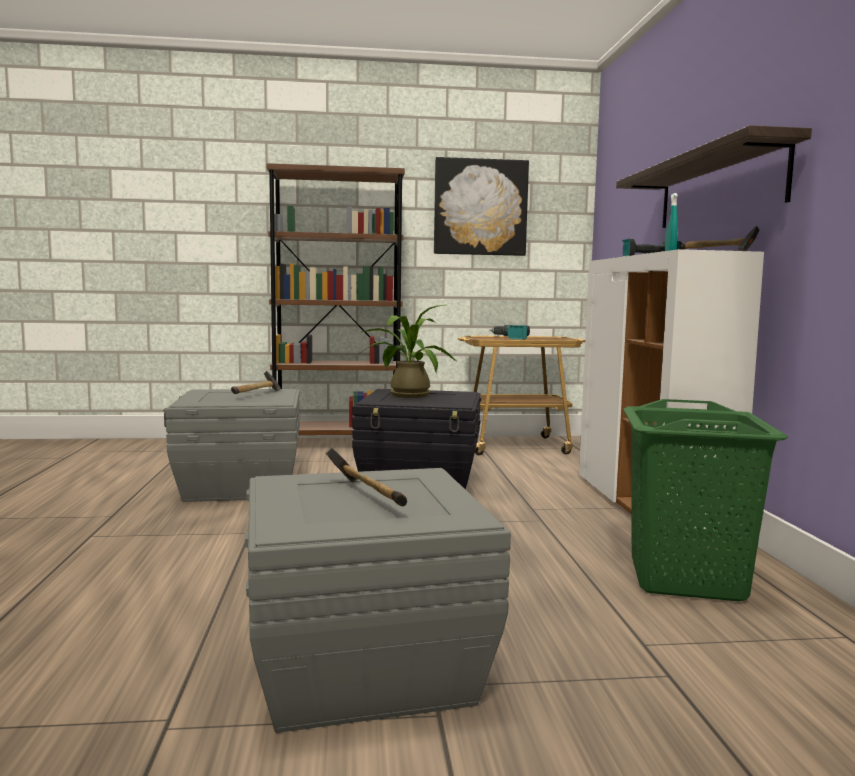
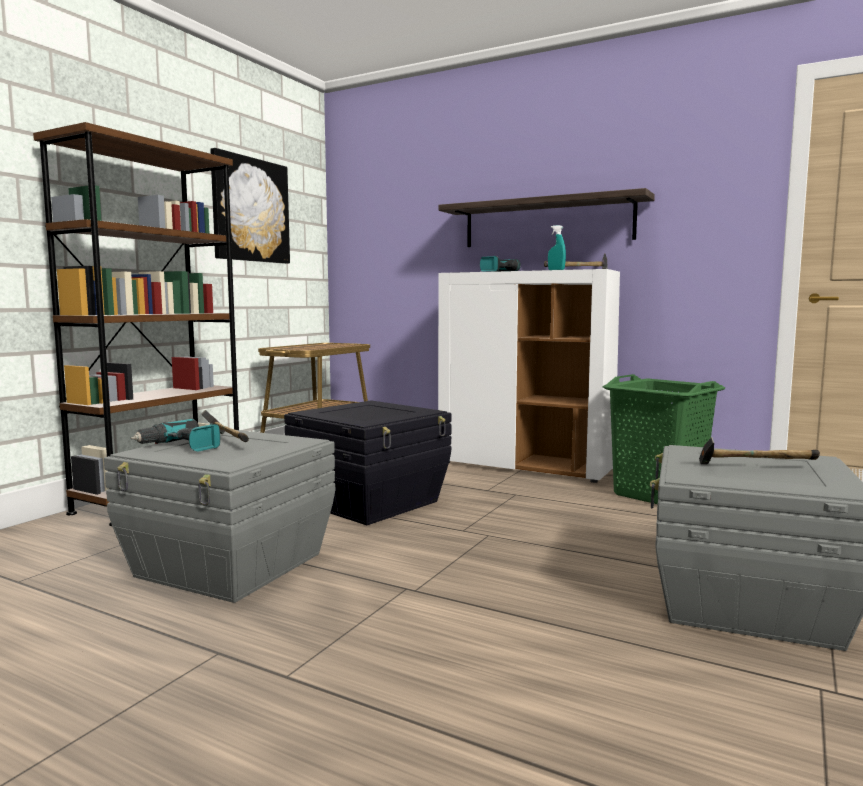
camera: 55 degrees left, 0 degrees up
potted plant [358,305,458,398] -> none
power drill [489,325,530,340] -> power drill moved to [131,419,220,451]

